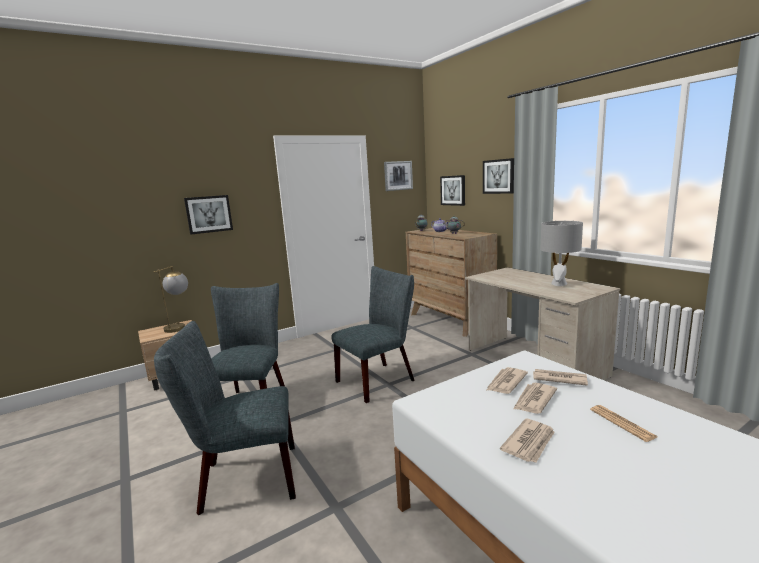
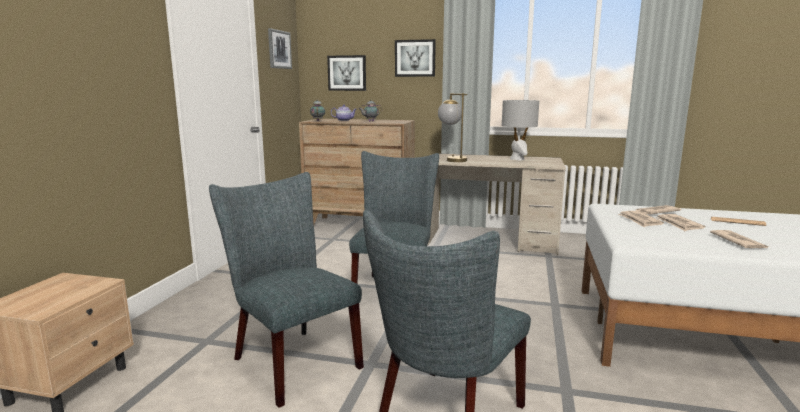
camera: 45 degrees left, 0 degrees up
table lamp [154,266,188,333] -> table lamp moved to [438,93,468,162]
picture [184,195,233,235] -> none

